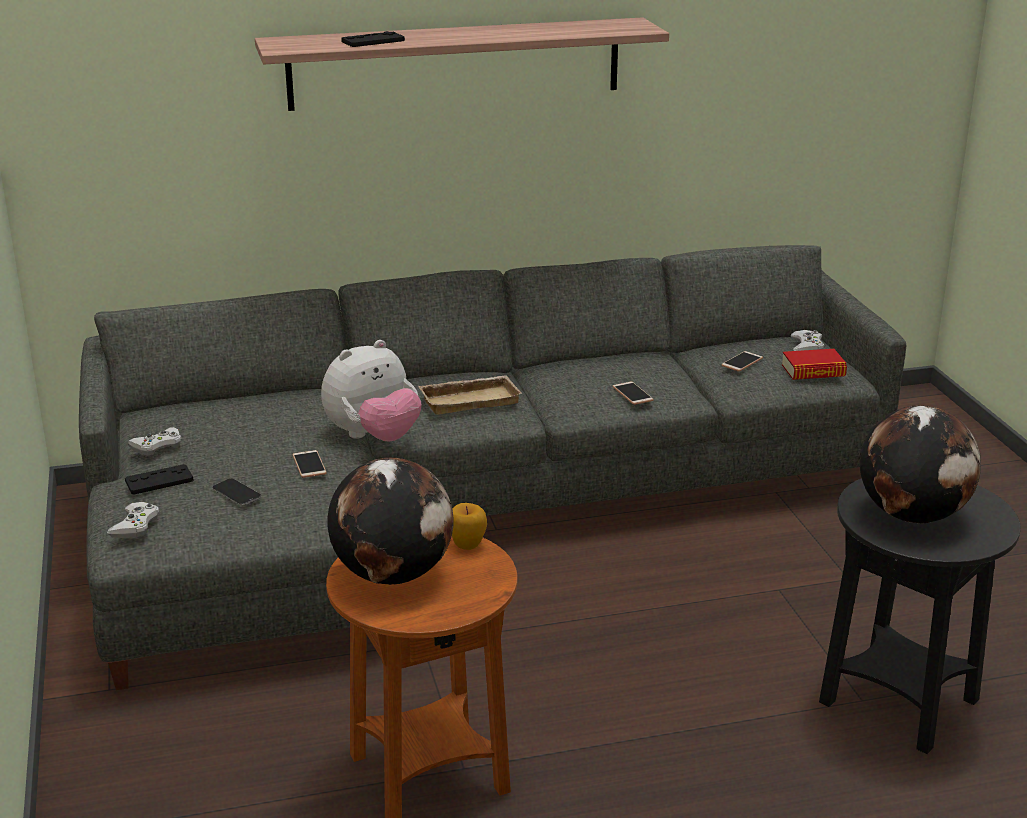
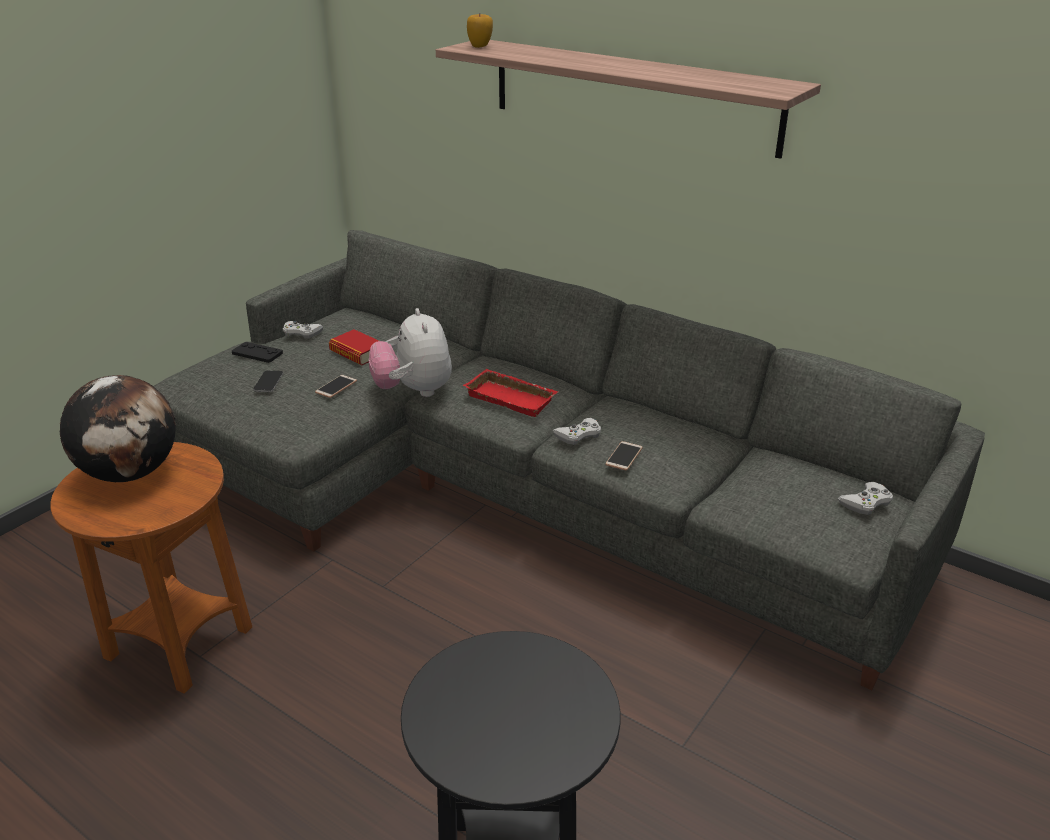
camera: 50 degrees right, 5 degrees up
white game controller [107,502,159,538] -> white game controller moved to [553,418,601,445]
plush toy [321,340,422,442] -> plush toy turned 60 degrees clockwise [369,308,452,397]
black game controller [341,31,405,47] -> none
beige tray [418,375,522,415] -> red tray [463,369,558,417]
apple [452,503,487,550] -> apple moved to [467,13,493,48]
phone [722,351,763,372] -> none
book [782,349,847,380] -> book moved to [329,329,379,365]
globe [860,405,981,523] -> none

